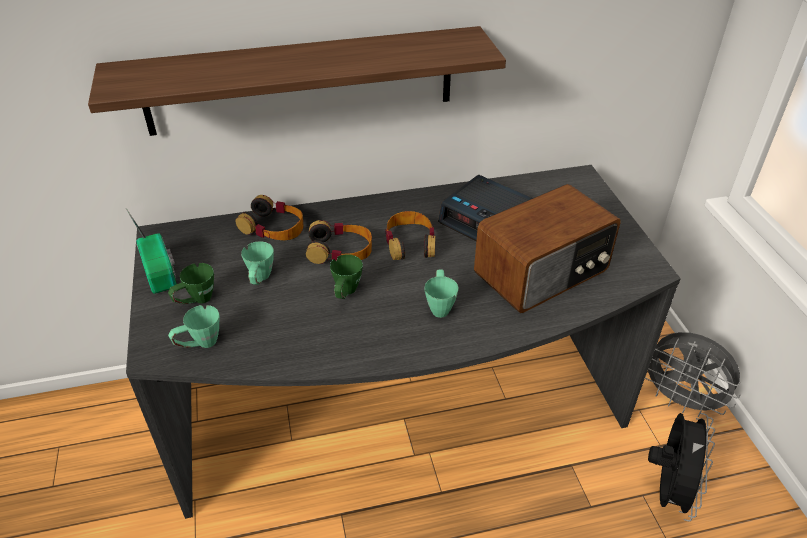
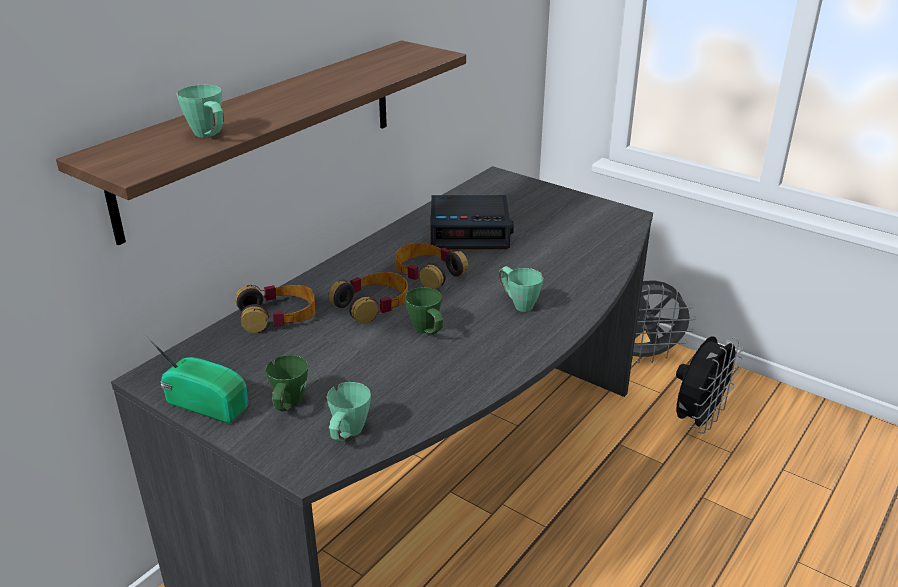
camera: 40 degrees left, 10 degrees down
green mug [241,241,274,285] -> green mug moved to [177,85,224,138]
radio [474,184,621,313] -> none
black fan [648,413,715,521] -> black fan turned 60 degrees clockwise [676,336,743,434]

